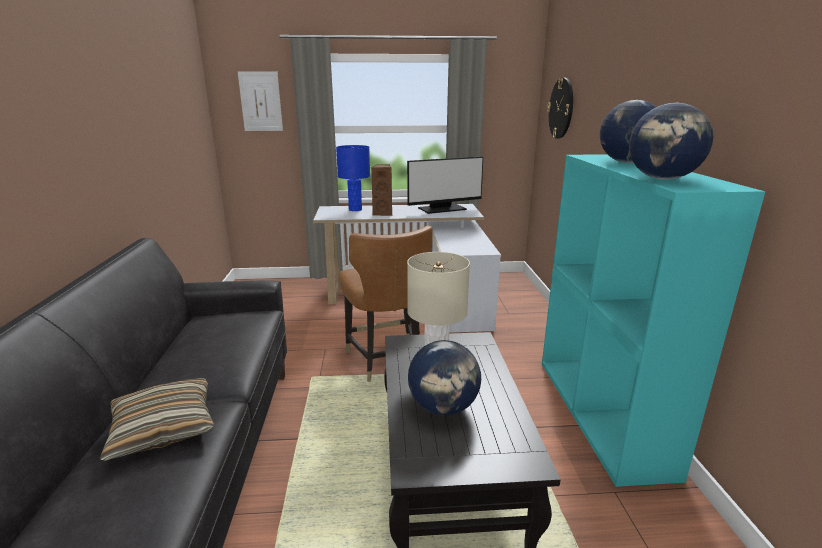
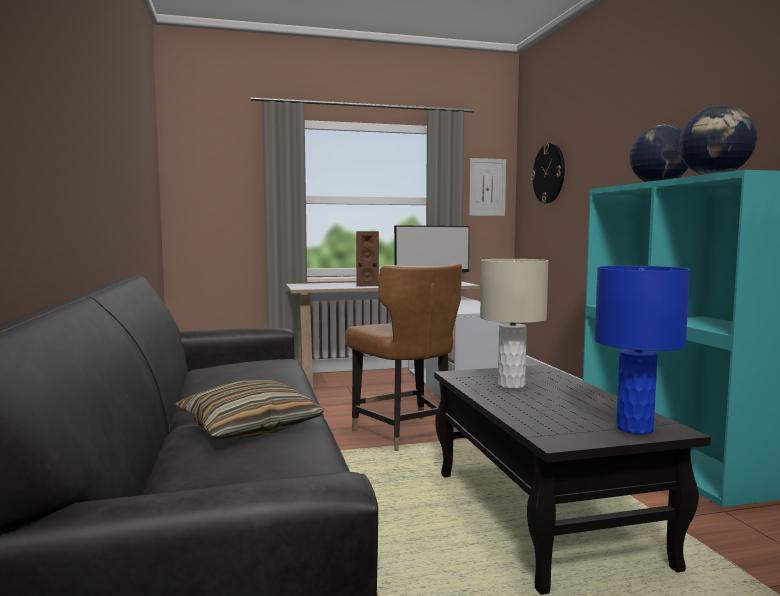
camera: 10 degrees left, 15 degrees down
picture [238,71,283,131] -> picture moved to [469,158,506,216]
blue table lamp [336,145,370,211] -> blue table lamp moved to [594,266,690,434]
globe [408,340,481,415] -> none

